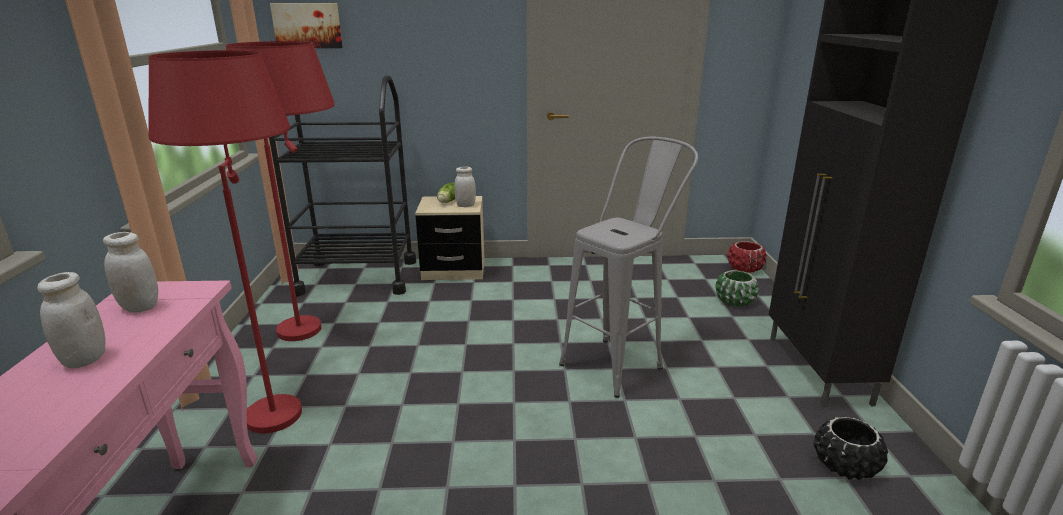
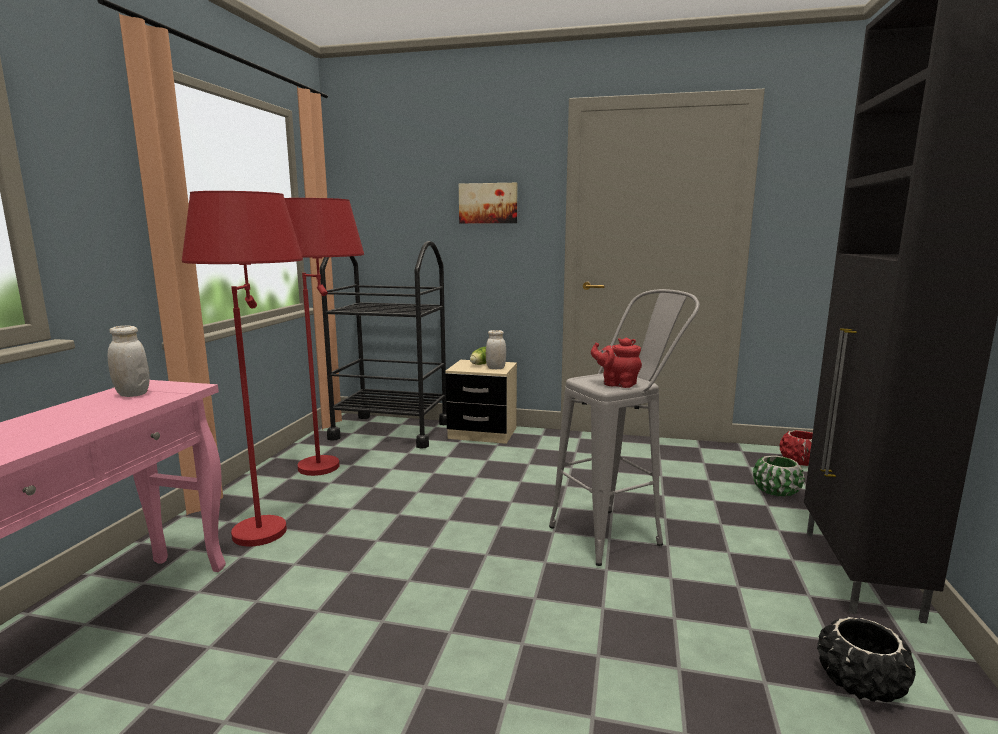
camera: 15 degrees right, 10 degrees down
white jar [37,272,106,368] -> none
picture [270,3,343,48] -> picture moved to [459,183,517,223]
none -> red teapot [591,338,642,388]

